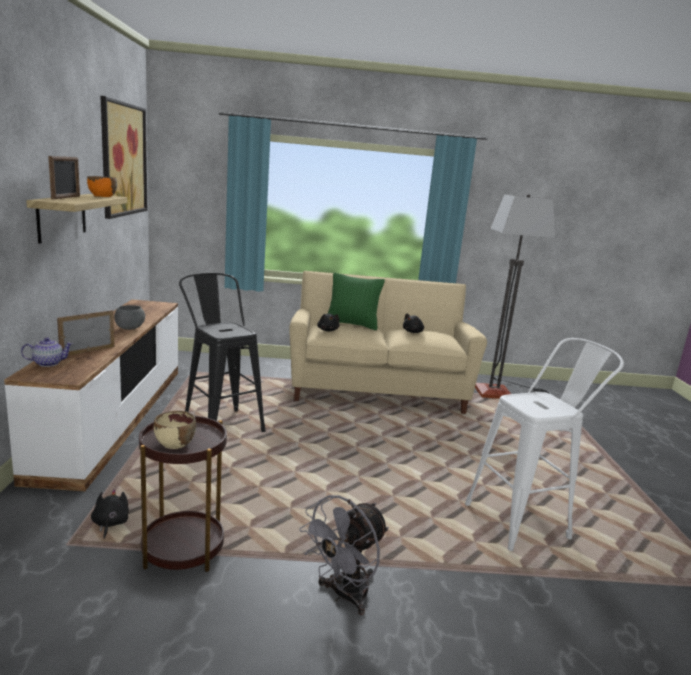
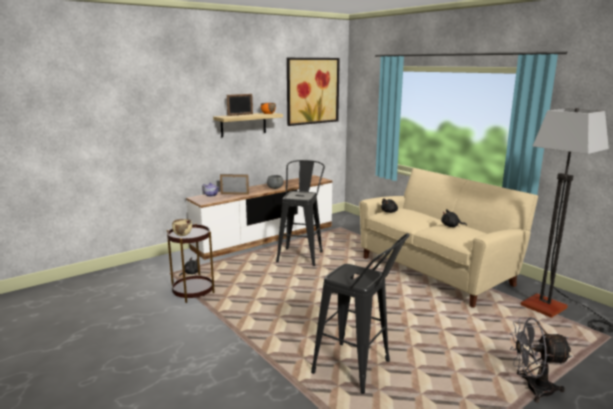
camera: 55 degrees right, 0 degrees up
grey fan [299,495,389,615] -> grey fan moved to [510,317,572,403]
green pillow [328,273,385,330] -> none
white stool [465,338,624,551] -> black stool [311,233,410,394]

